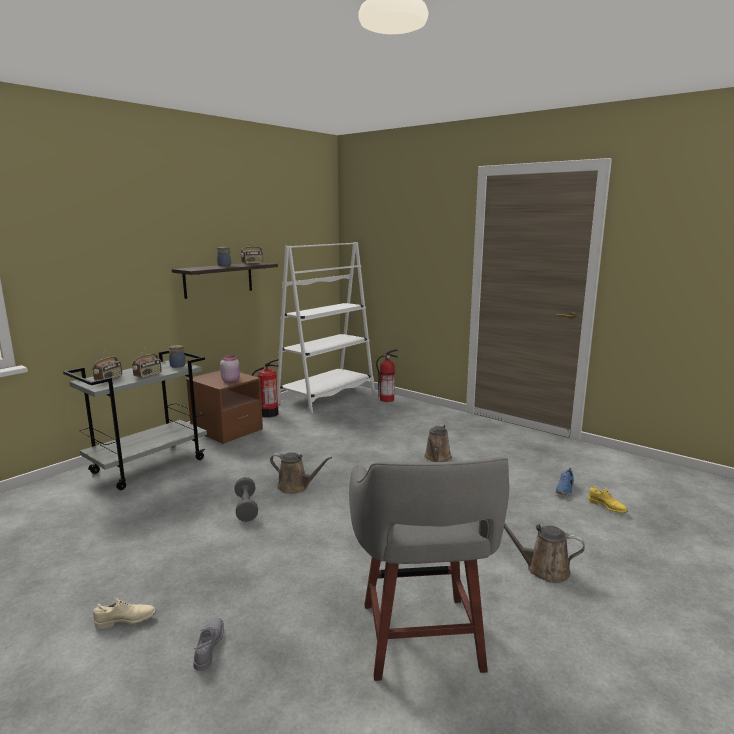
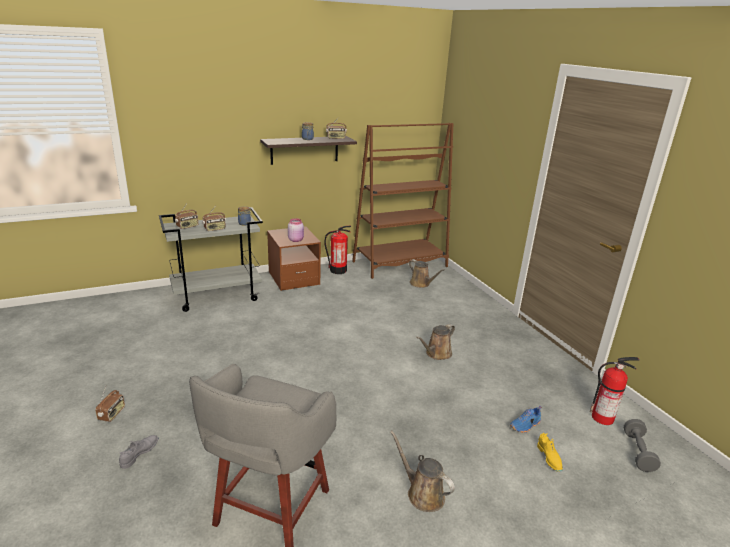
camera: 25 degrees right, 10 degrees up
beige shoe [93,597,156,629] -> radio [95,386,125,422]
grey dumbbell [235,477,258,521] -> grey dumbbell moved to [624,419,661,472]
brown watering can [270,453,332,494] -> brown watering can moved to [409,259,445,288]
white bookcase [277,242,375,413] -> brown bookcase [352,123,454,279]
fire extinguisher [376,349,398,402] -> fire extinguisher moved to [590,357,640,425]

